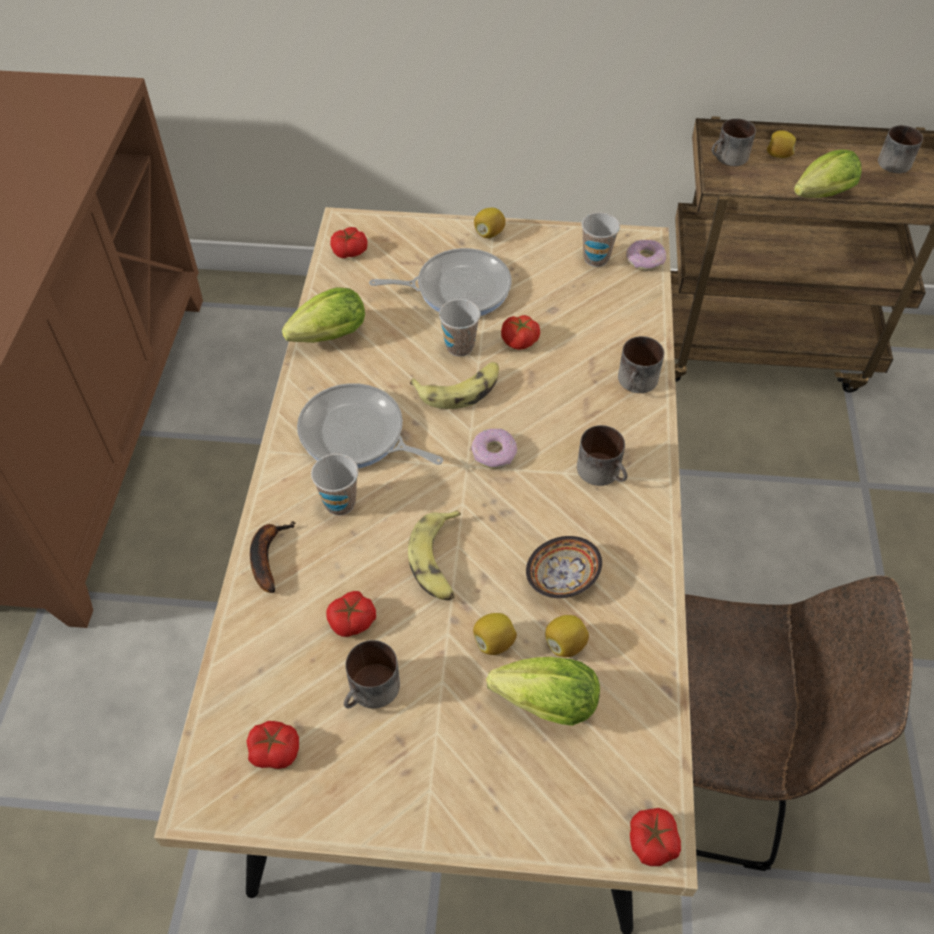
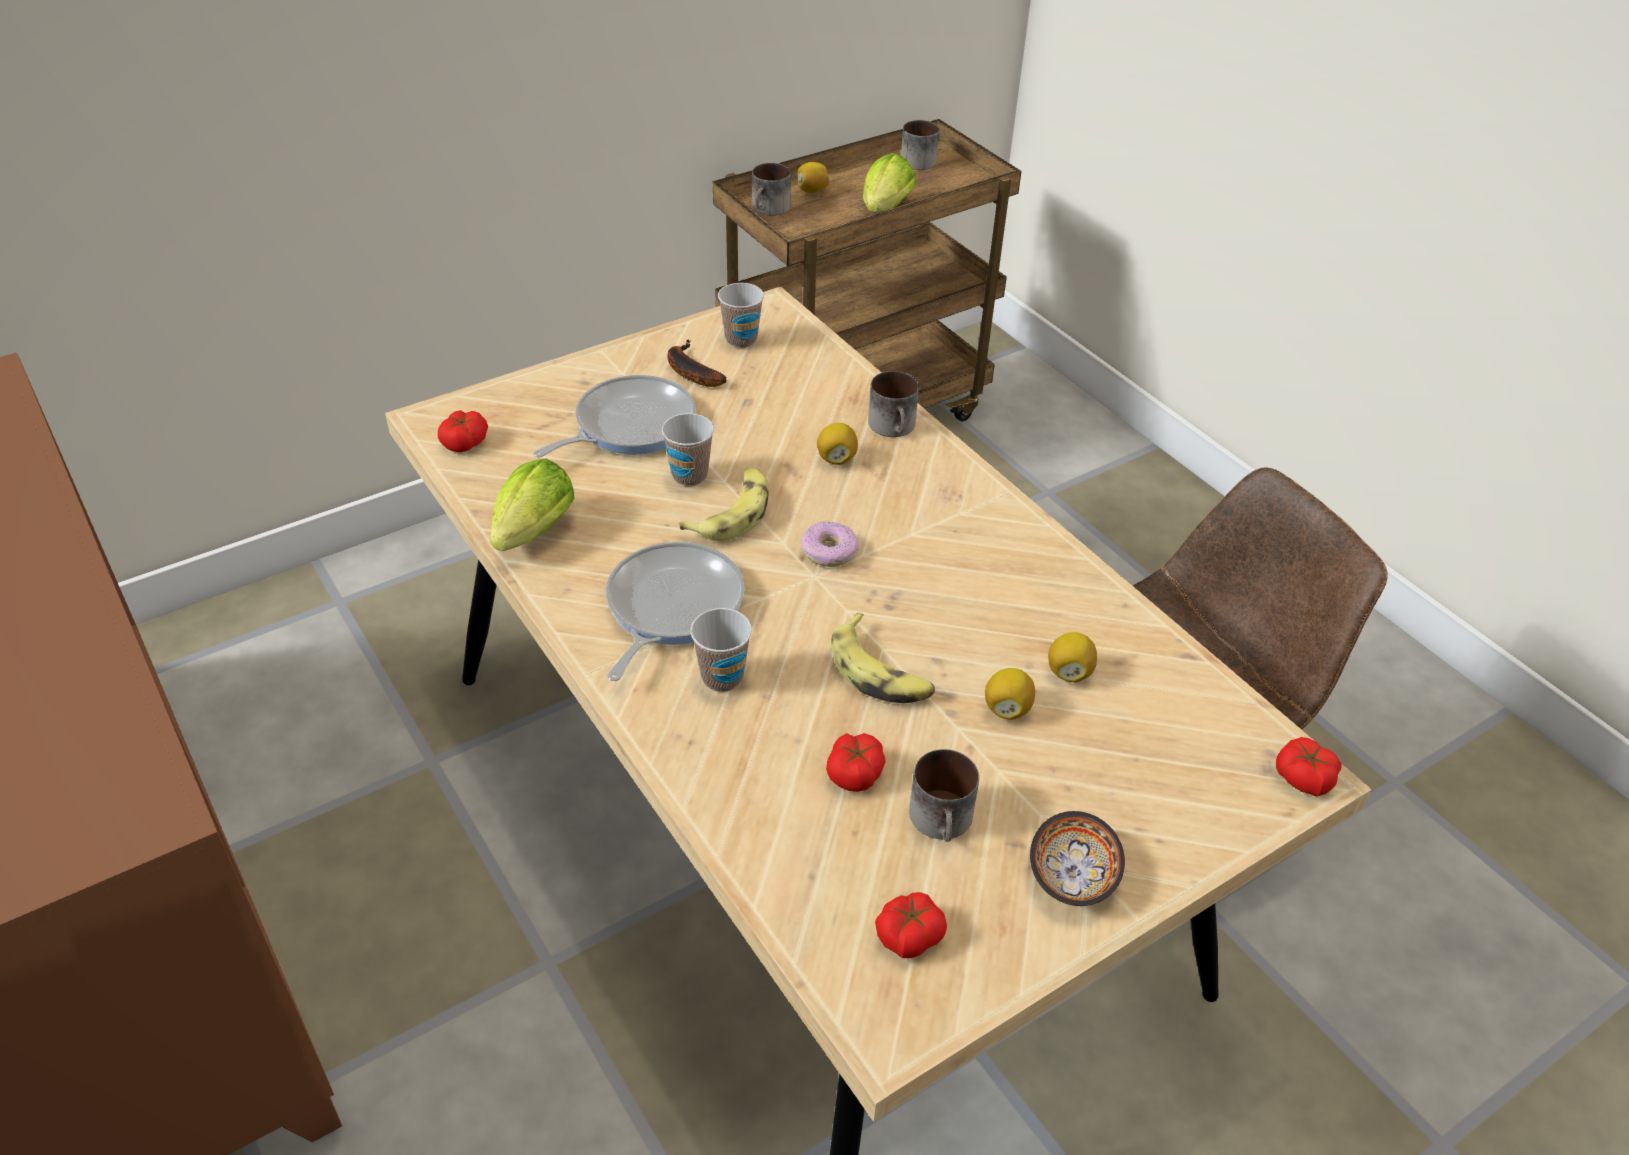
camera: 40 degrees left, 10 degrees down
banana [250,521,296,593] -> banana moved to [668,340,727,387]
frying pan [297,383,444,468] -> frying pan turned 120 degrees clockwise [606,542,745,681]
lemon [474,208,506,238] -> lemon moved to [817,423,858,465]
lettuce [486,657,600,726] -> none
tomato [501,315,540,350] -> none
bowl [526,536,602,598] -> bowl moved to [1030,811,1125,906]
mug [577,425,627,486] -> none
donut [626,240,666,271] -> none

